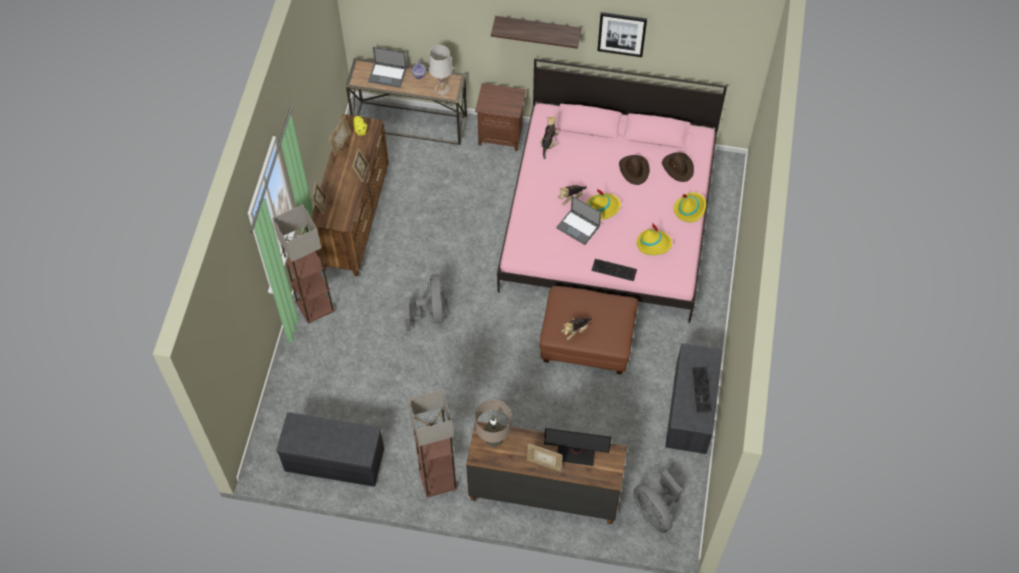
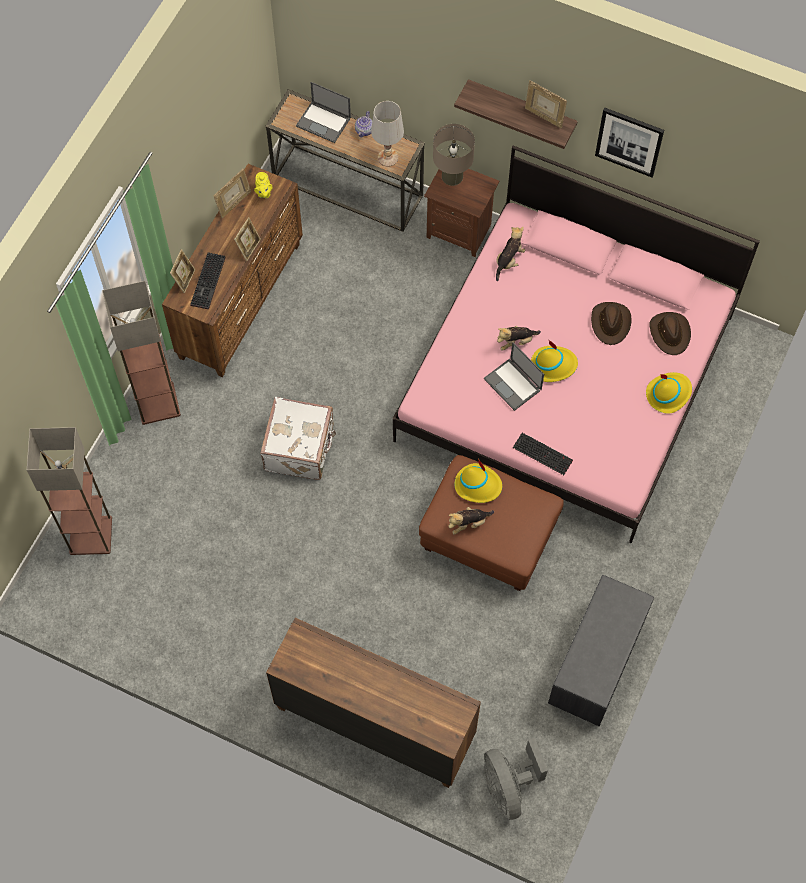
camera: 15 degrees right, 5 degrees up
grey bench [276,412,384,487] -> none
grey fan [404,274,447,331] -> white suitcase [260,397,336,480]
floor lamp [408,389,457,497] -> floor lamp moved to [27,427,112,555]
beige table lamp [475,399,512,447] -> beige table lamp moved to [433,124,475,186]
picture frame [527,443,563,472] -> picture frame moved to [525,80,567,128]
monitor [544,428,611,466] -> none
yellow hat [637,223,672,255] -> yellow hat moved to [455,459,502,503]
keyboard [692,367,712,412] -> keyboard moved to [190,252,226,309]

